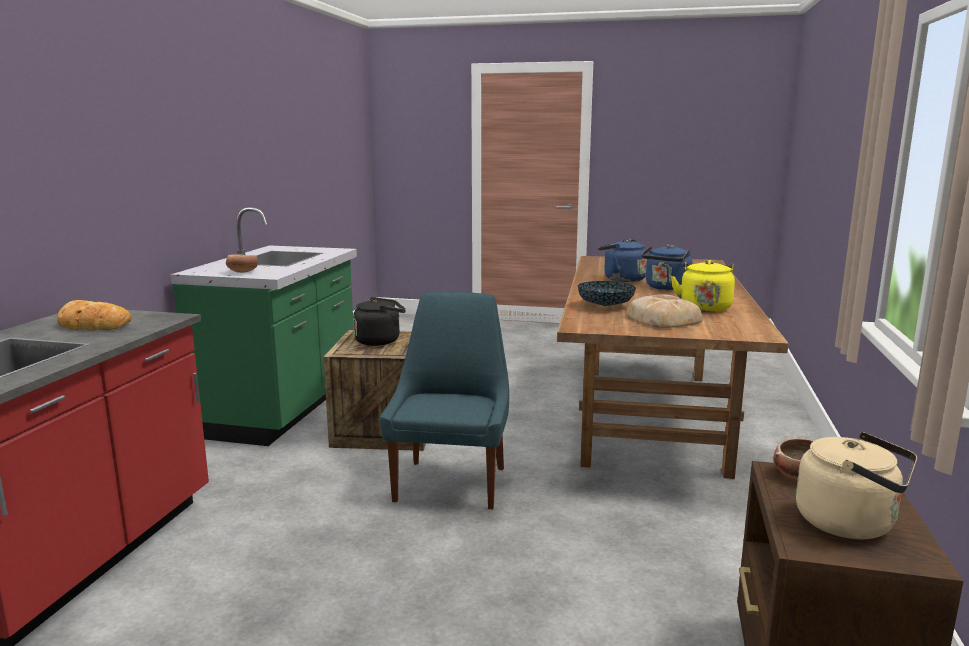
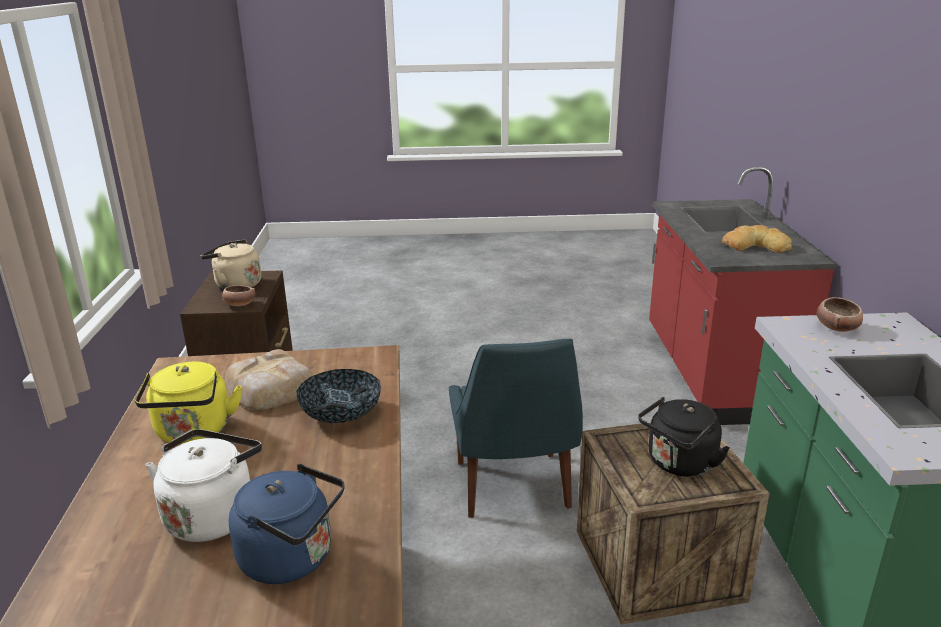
camera: 165 degrees right, 10 degrees up
blue kettle [641,244,692,290] -> white kettle [145,429,262,542]

